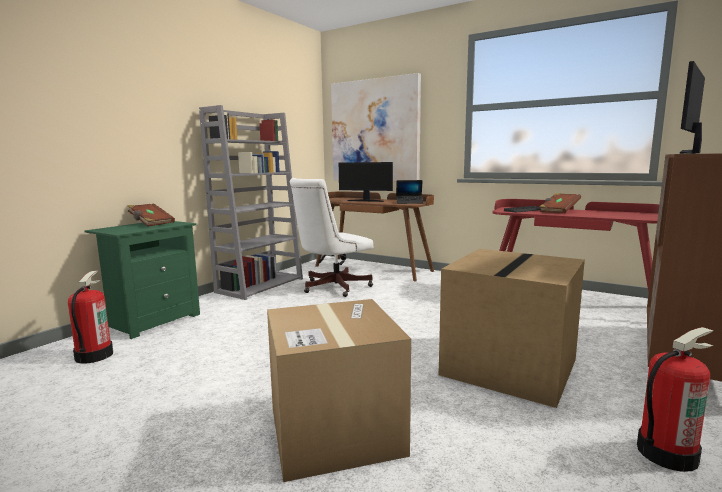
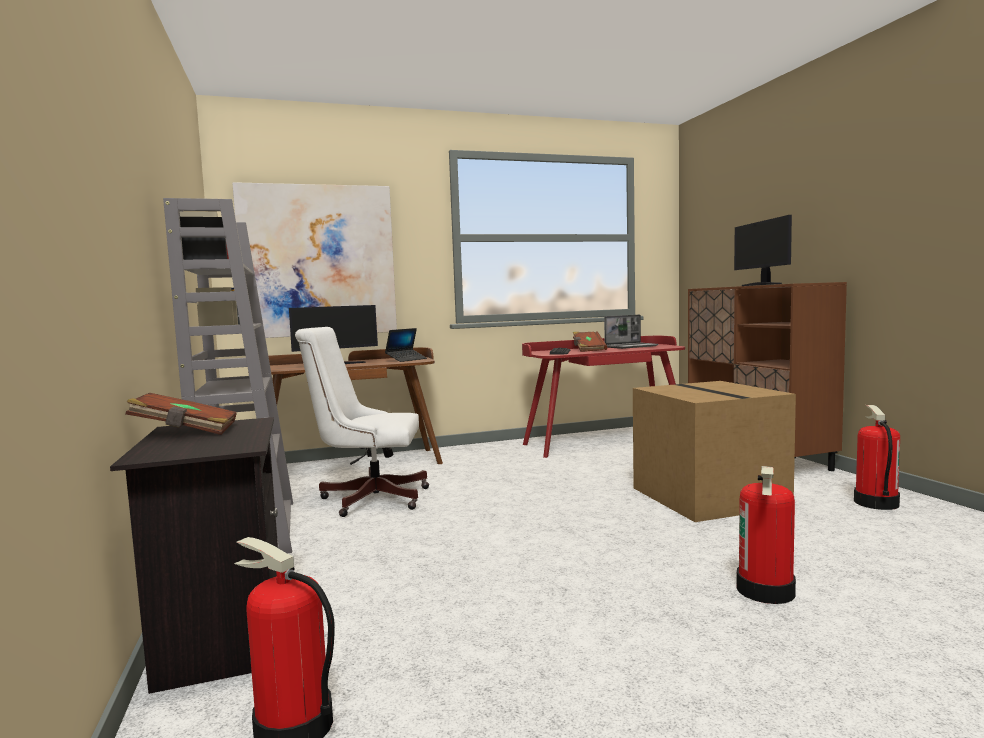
camera: 50 degrees left, 5 degrees down
green nightstand [84,221,200,339] -> black nightstand [110,417,278,694]
cardboard box [267,299,411,482] -> fire extinguisher [736,466,796,604]
white office chair [290,178,373,297] -> white office chair turned 90 degrees clockwise [295,327,429,517]
none -> laptop [604,315,659,349]

